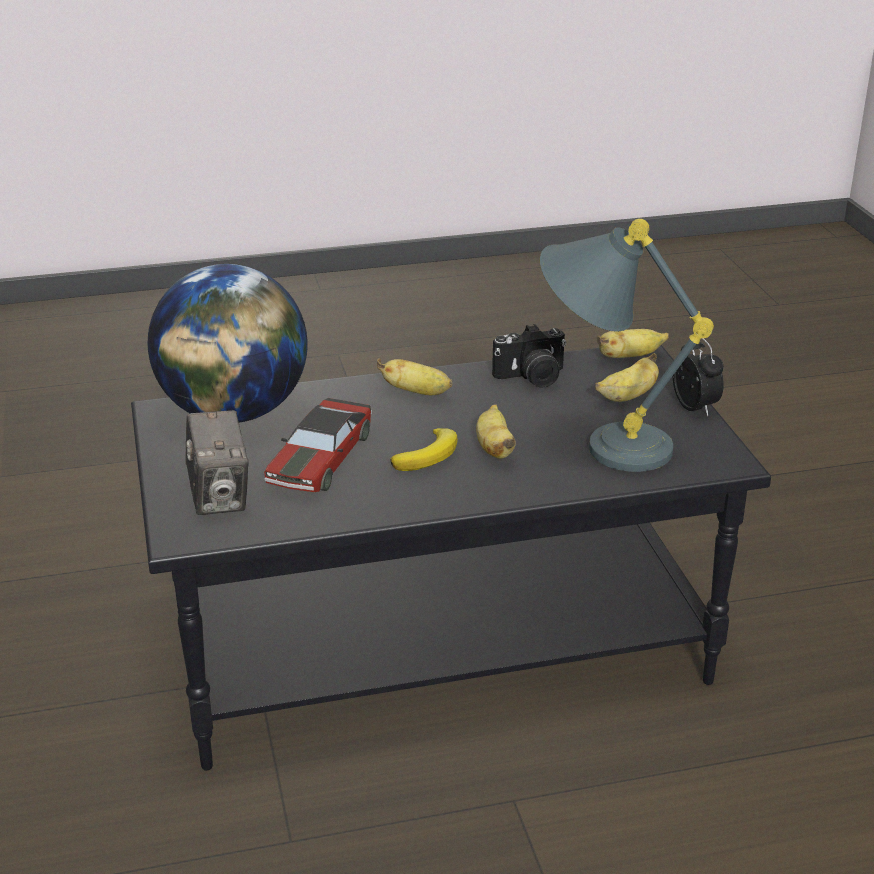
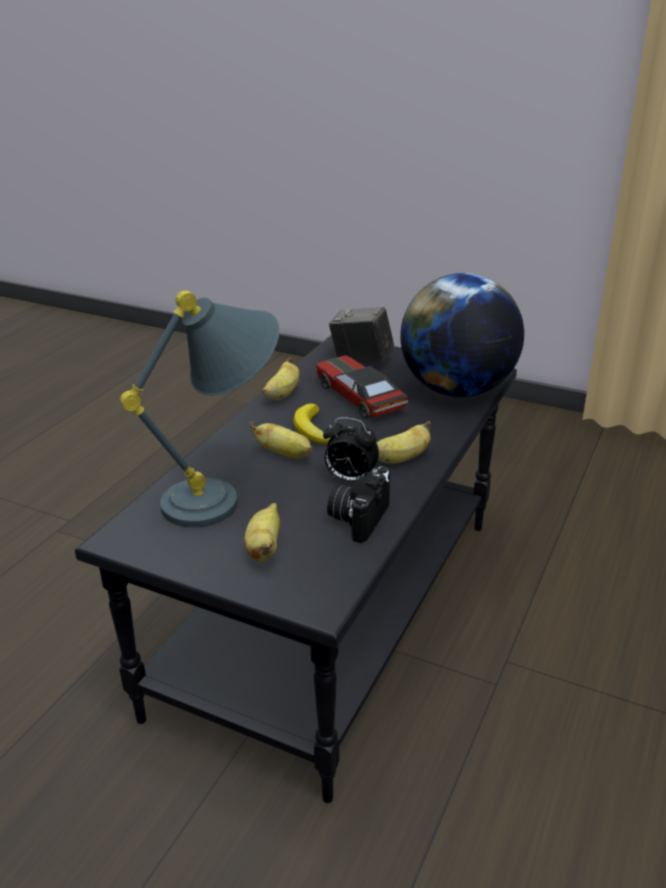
camera: 130 degrees right, 0 degrees up
banana [597,329,669,358] -> banana moved to [262,357,300,400]
alarm clock [673,338,724,416] -> alarm clock moved to [323,417,379,482]

